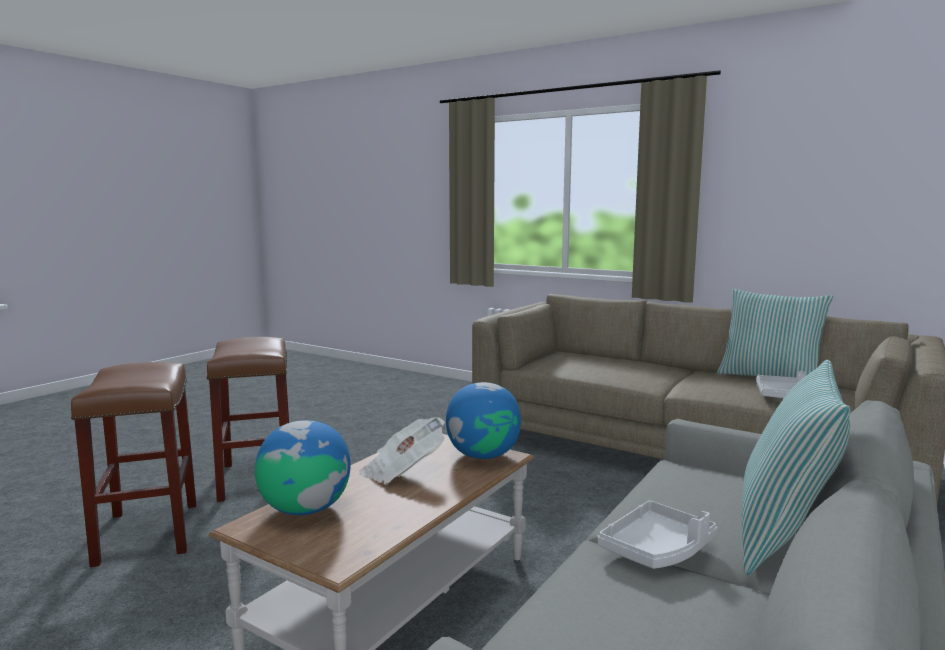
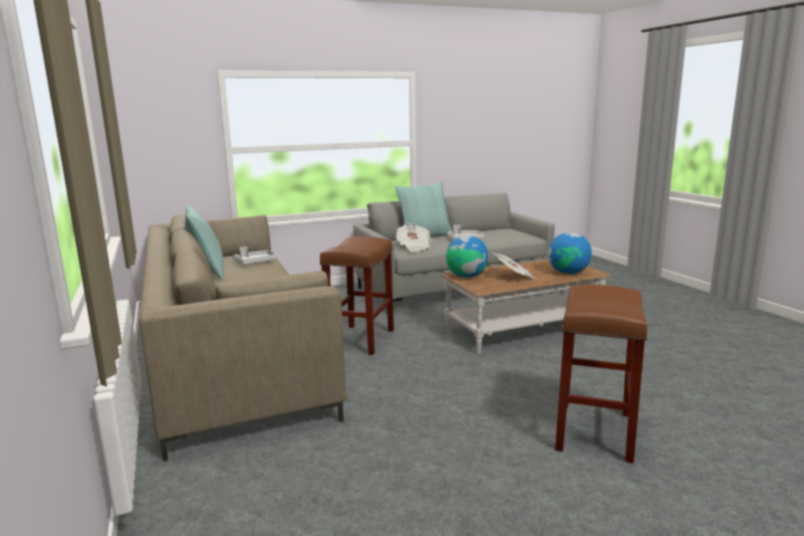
camera: 145 degrees left, 5 degrees up
brown stool [71,362,196,567] -> brown stool moved to [320,236,394,355]
none -> newspaper [396,223,431,252]

